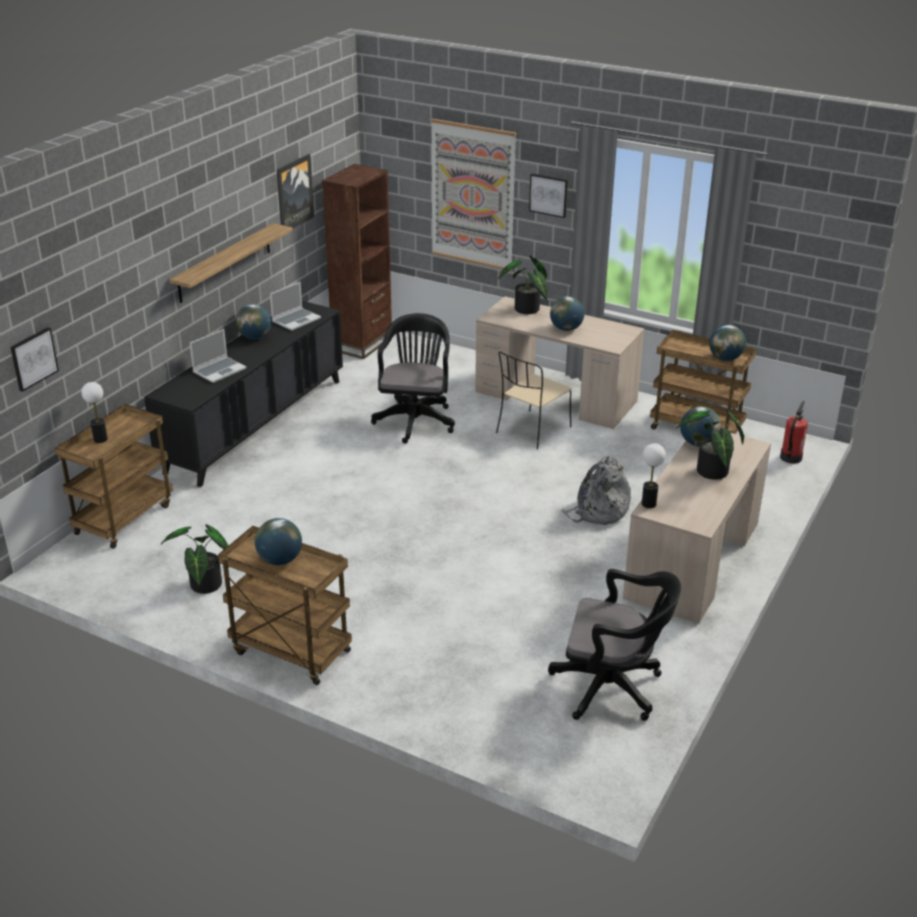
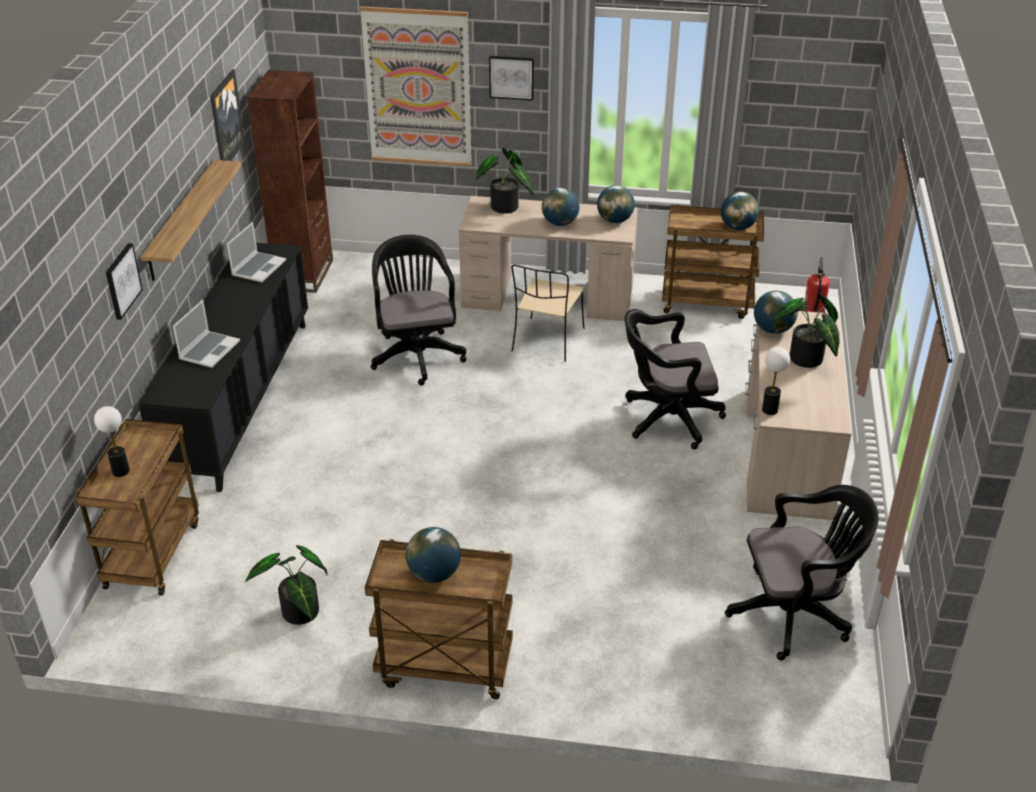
camera: 20 degrees left, 5 degrees up
picture [10,327,59,392] -> picture moved to [106,243,143,320]
globe [236,304,271,339] -> globe moved to [597,185,635,223]
grey backpack [561,455,631,525] -> black office chair [625,309,726,449]

